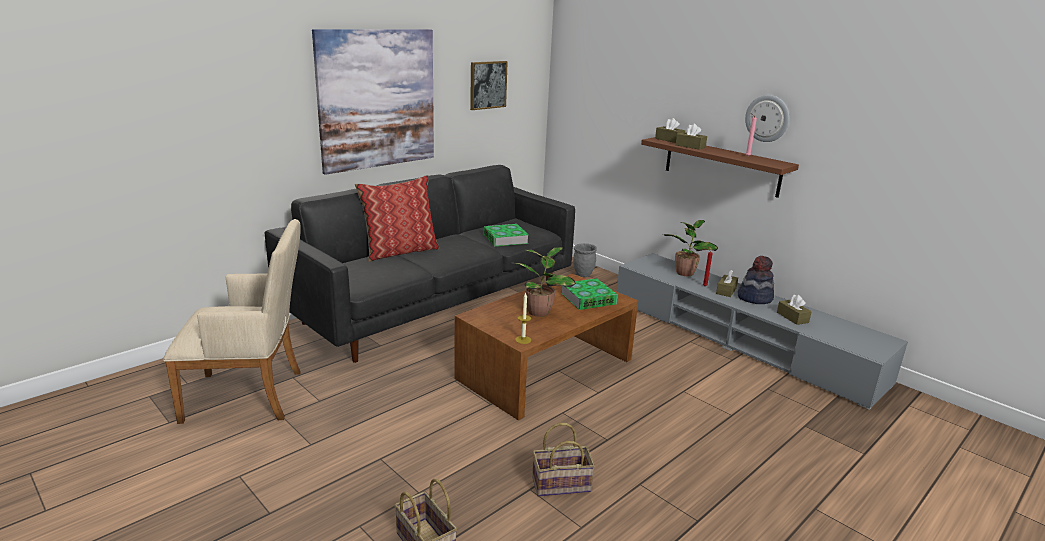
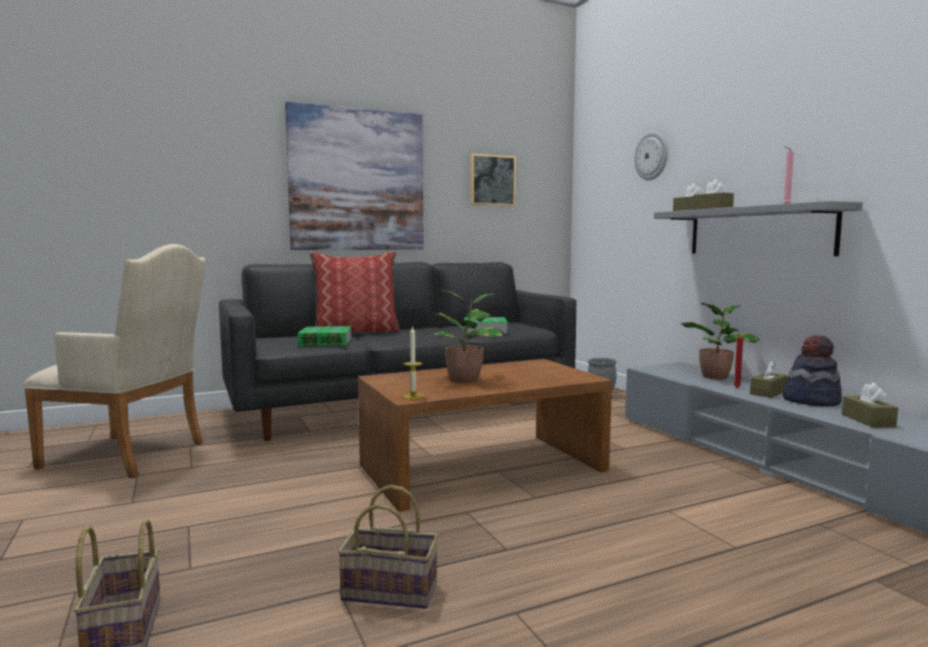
camera: 20 degrees right, 15 degrees down
book [561,278,618,310] -> book moved to [297,326,352,346]
brown shelf [641,137,799,198] -> grey shelf [654,201,863,256]
wall clock [745,95,789,142] -> wall clock moved to [634,131,668,180]

